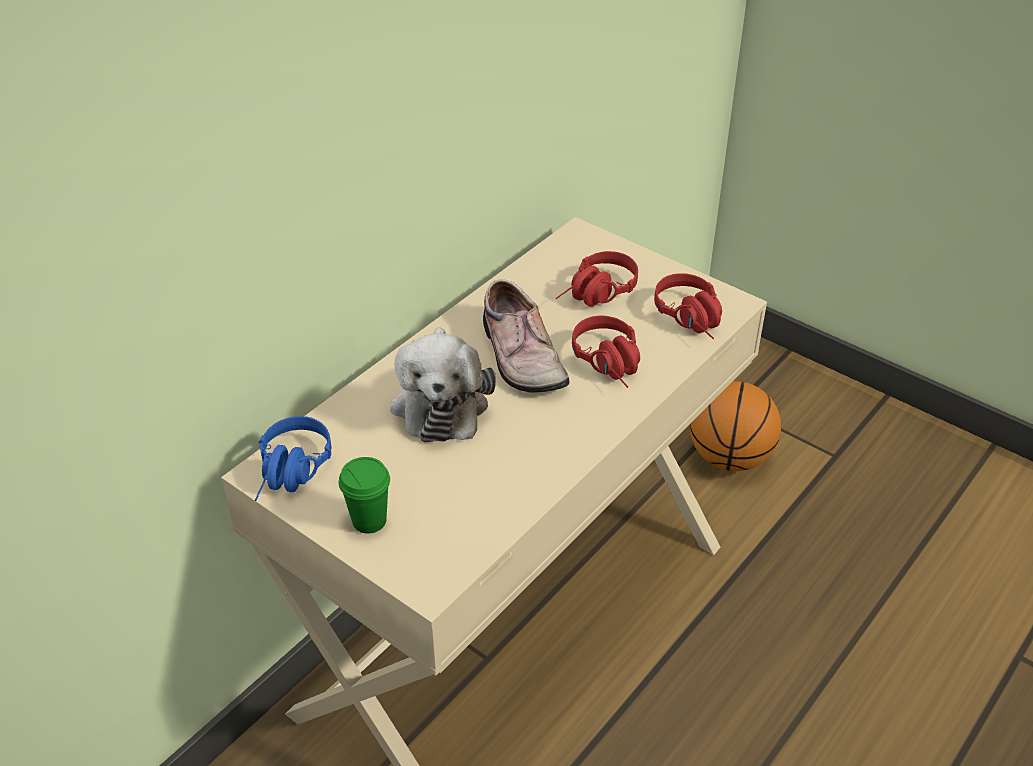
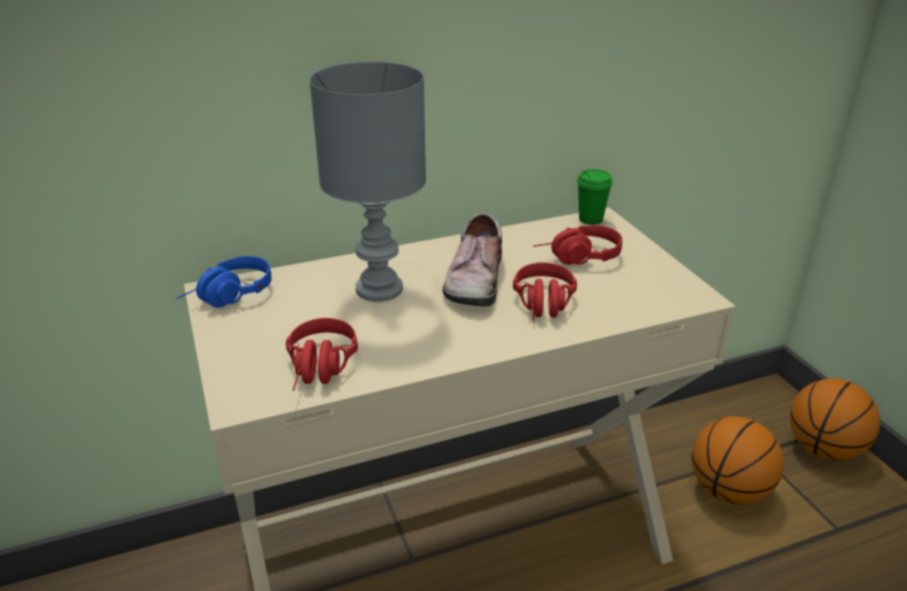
camera: 30 degrees right, 10 degrees down
green cup [339,457,390,534] -> green cup moved to [577,169,613,225]
plush toy [390,327,496,442] -> grey table lamp [309,61,426,302]
red headphones [654,273,722,339] -> red headphones moved to [286,318,358,391]
none -> basketball [790,379,880,461]

